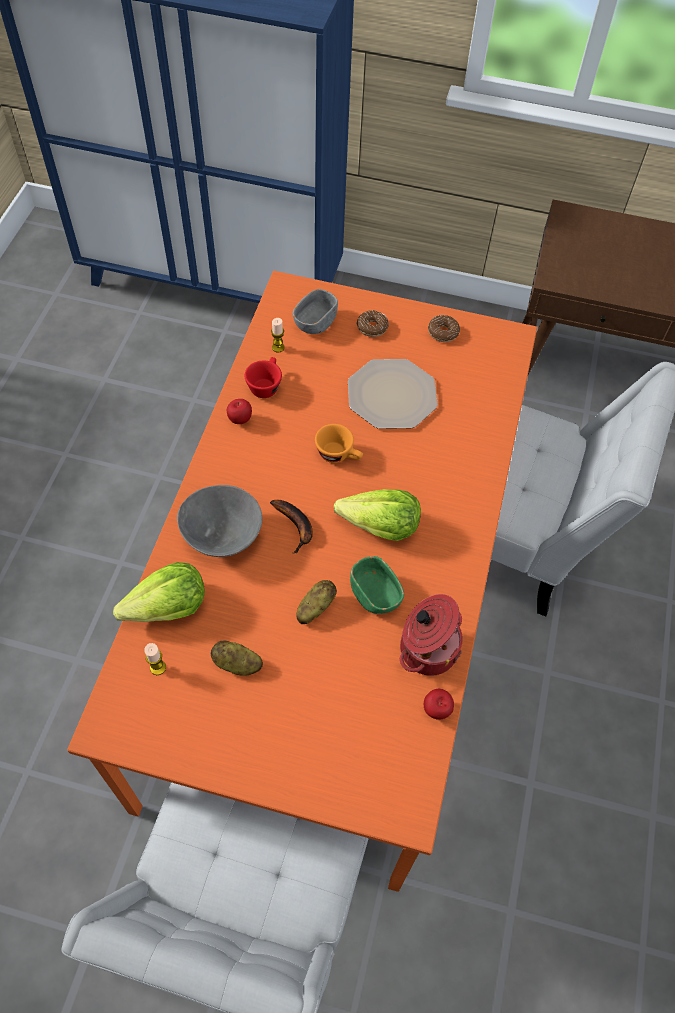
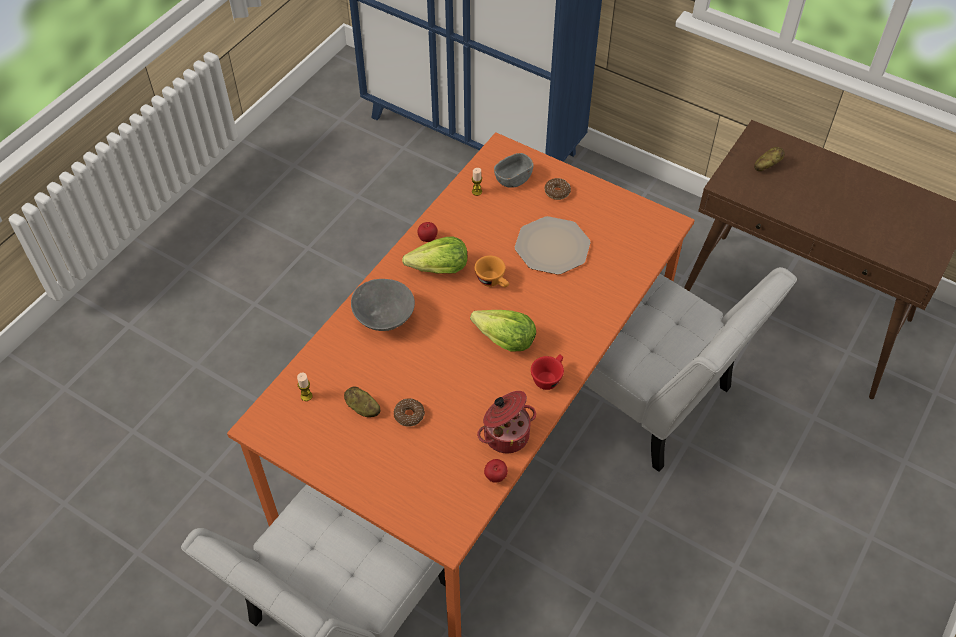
camera: 20 degrees right, 5 degrees down
lettuce [113,562,205,622] -> lettuce moved to [402,237,467,274]
red cup [245,357,282,398] -> red cup moved to [531,355,564,390]
banana [270,500,313,554] -> none
potato [296,580,337,624] -> potato moved to [754,147,785,171]
green bowl [350,556,404,614] -> none
donut [428,315,460,342] -> donut moved to [394,398,425,427]

